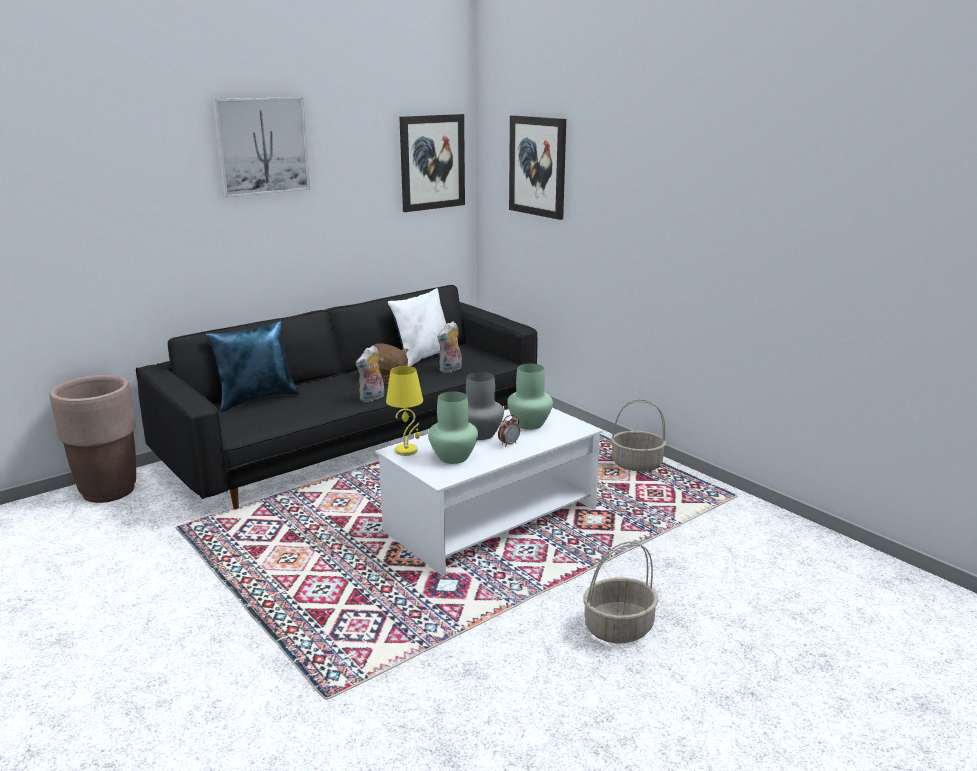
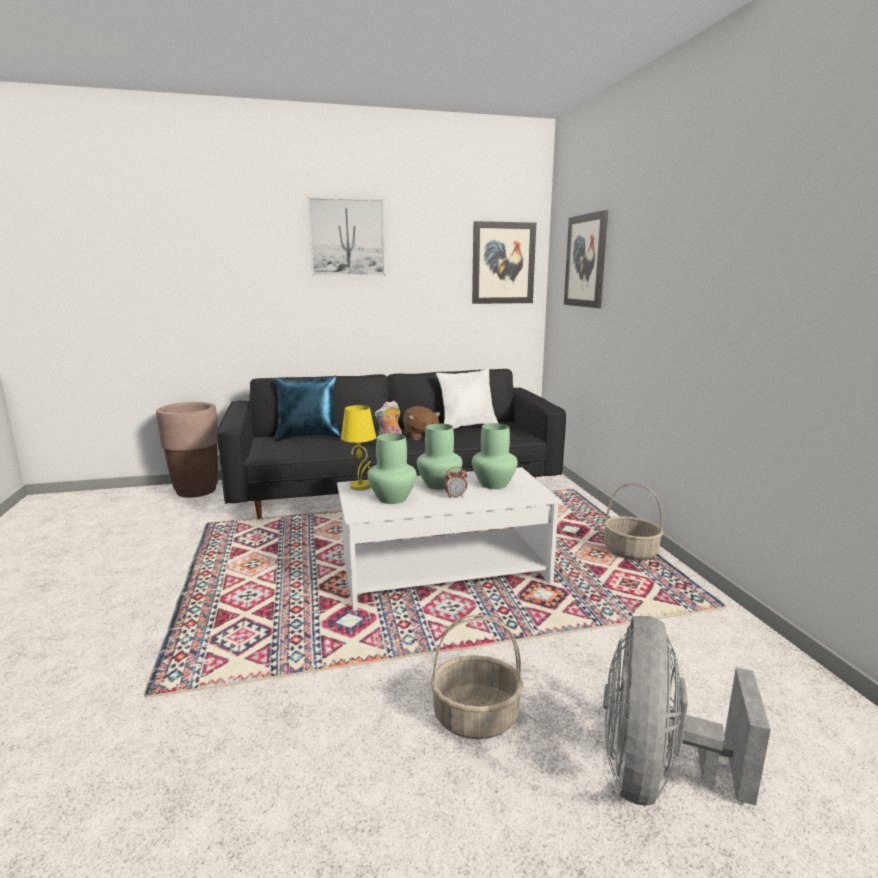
camera: 25 degrees right, 5 degrees down
plush toy [437,321,462,373] -> none
grey vase [466,372,504,440] -> green vase [417,424,462,490]
none -> grey fan [603,616,771,806]

